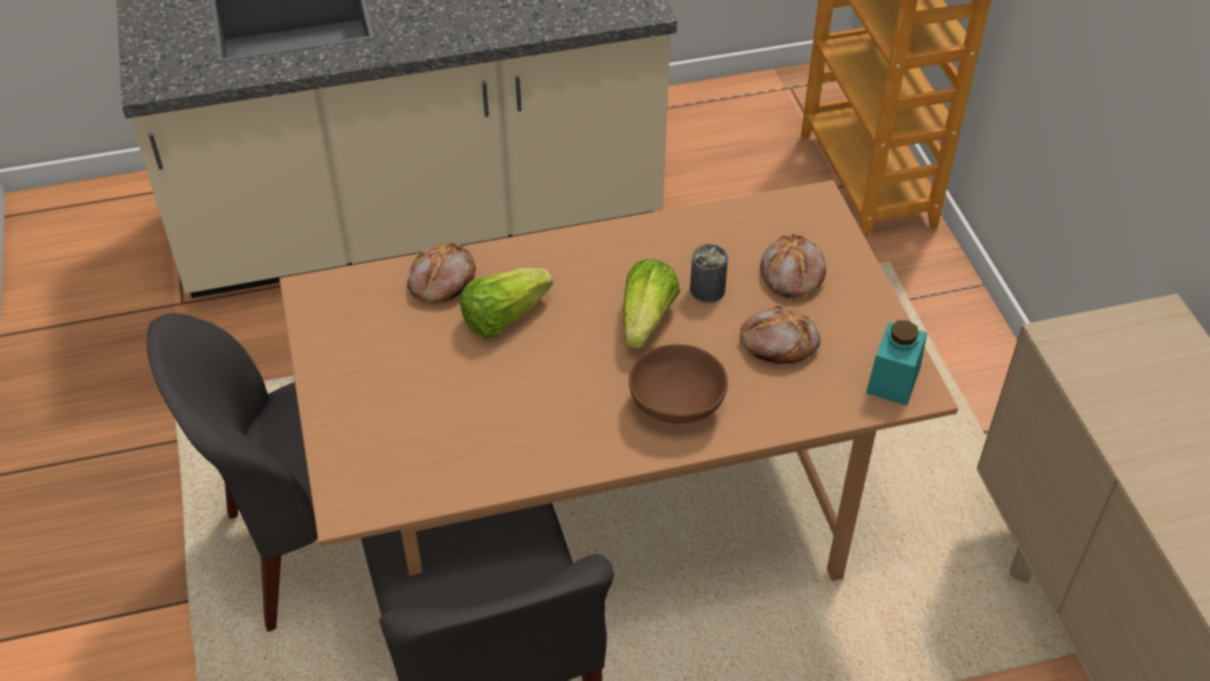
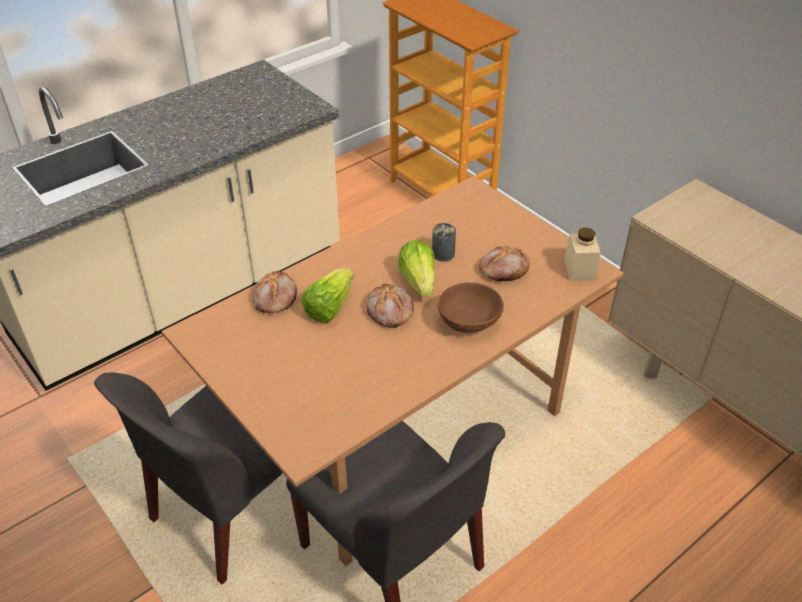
camera: 25 degrees left, 5 degrees down
bread [760,234,826,298] -> bread moved to [367,284,414,328]
turquoise jar [866,321,927,405] -> beige jar [564,227,601,281]

